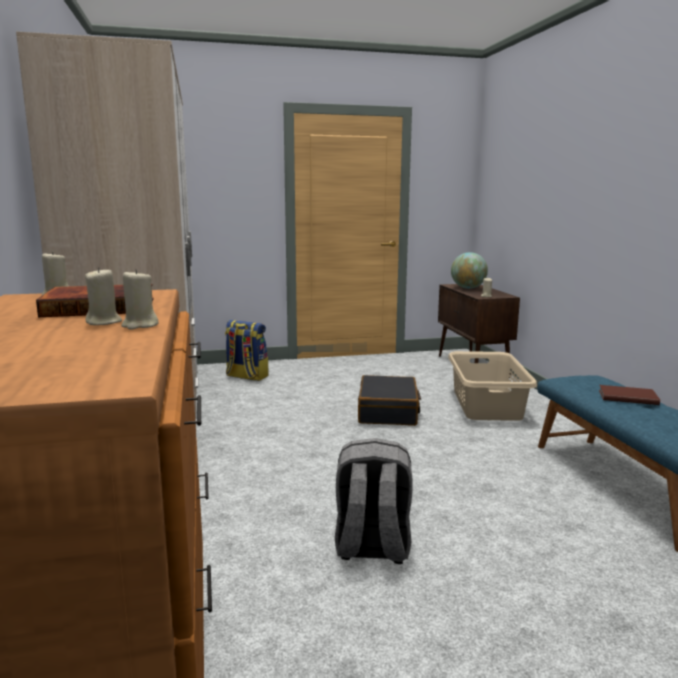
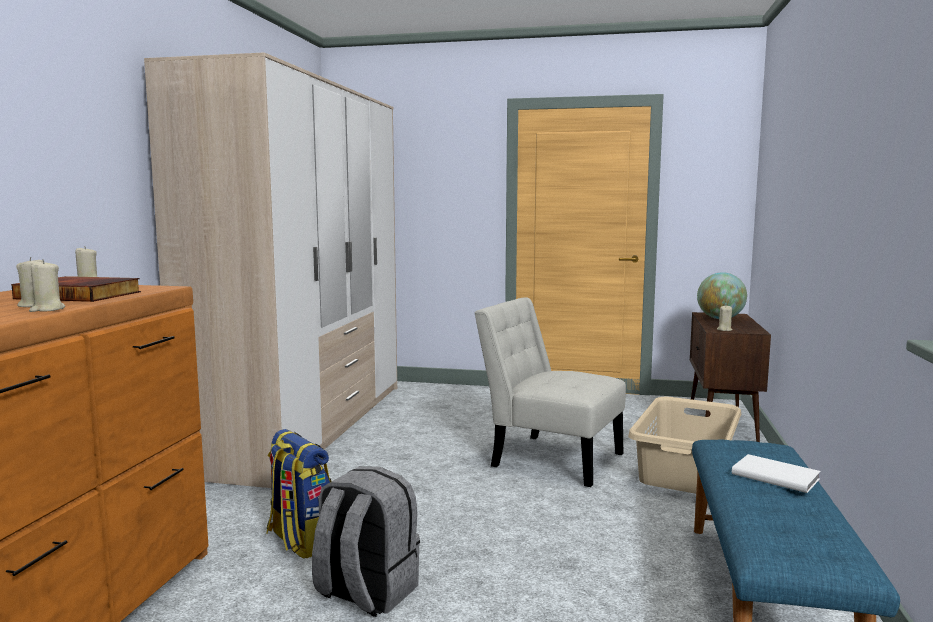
camera: 25 degrees right, 5 degrees down
backpack [225,320,268,381] -> backpack moved to [266,429,332,559]
black suitcase [358,375,421,426] -> white chair [474,297,626,487]
brown book [599,385,660,405] -> white book [732,454,821,493]

